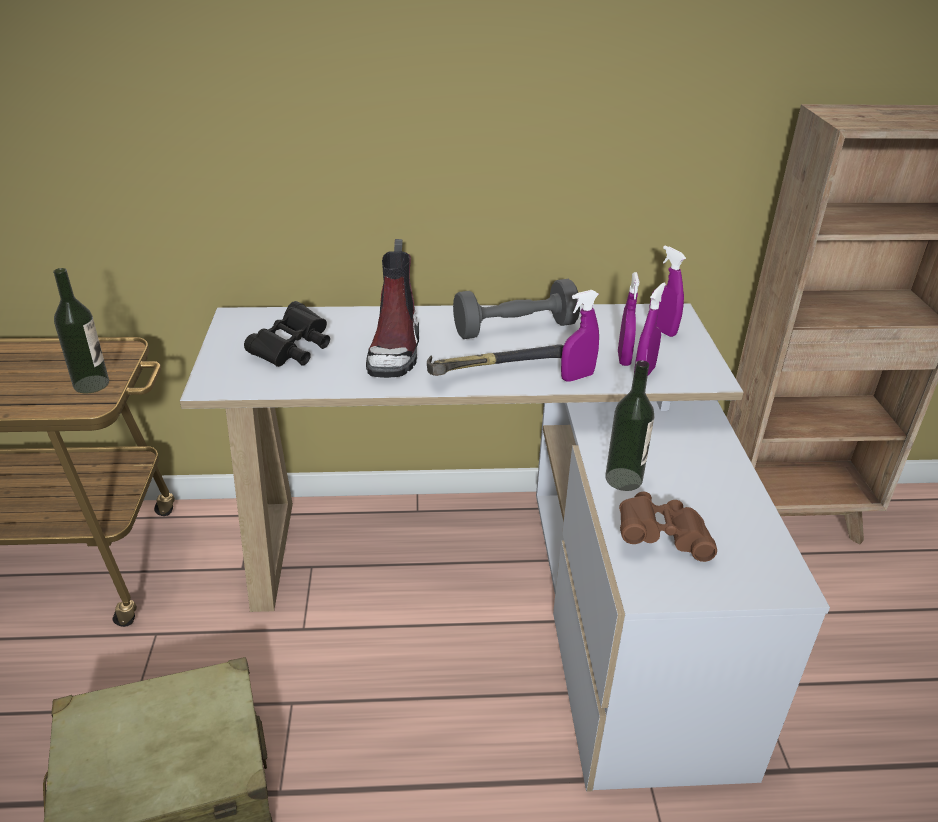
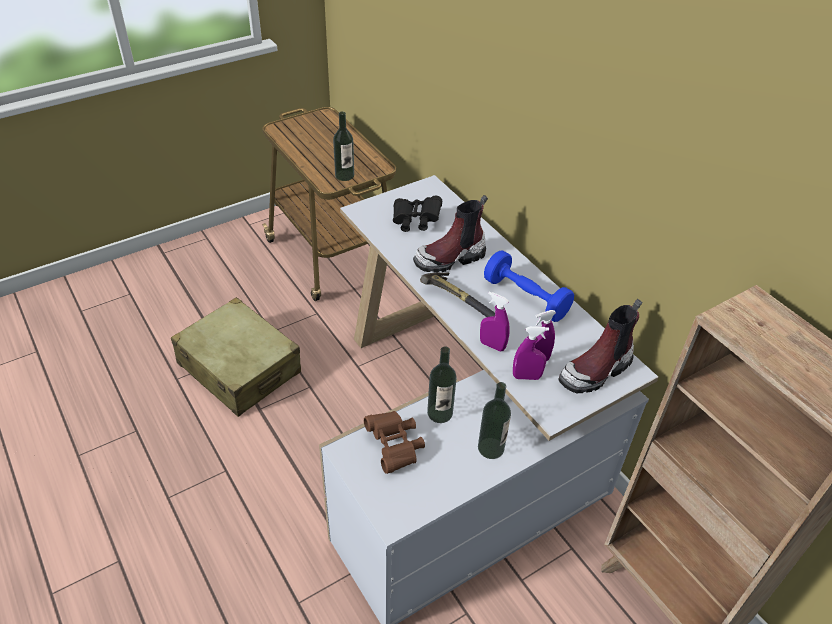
camera: 60 degrees right, 10 degrees up
grey dumbbell [453,279,580,339] -> blue dumbbell [484,251,574,322]
purple spray bottle [649,245,686,337] -> boot [558,299,642,393]
none -> bottle [478,382,511,459]

